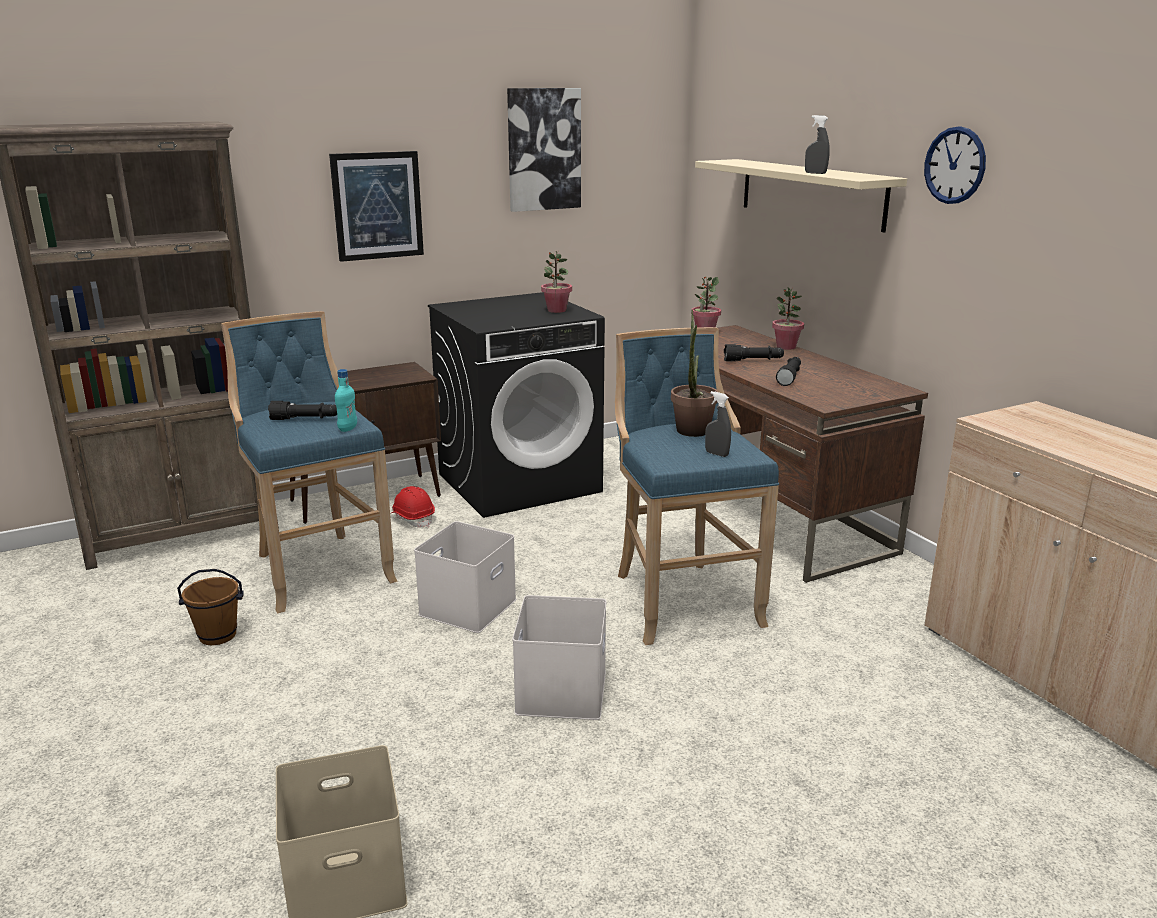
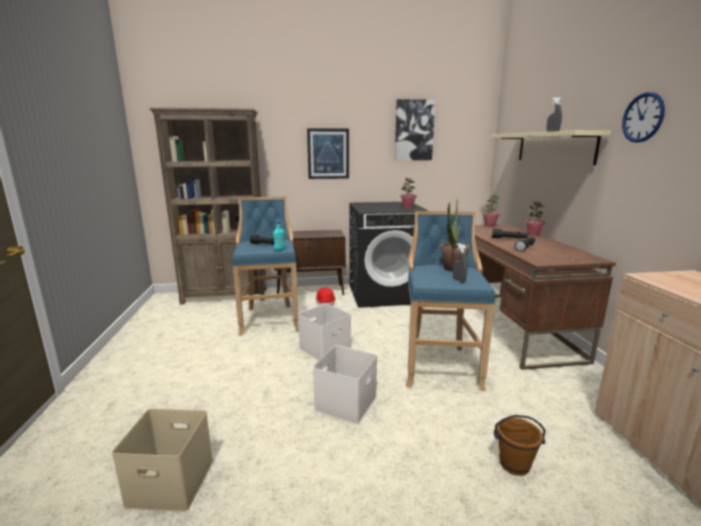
camera: 20 degrees right, 5 degrees down
brown bucket [177,569,243,645] -> brown bucket moved to [494,415,546,476]

